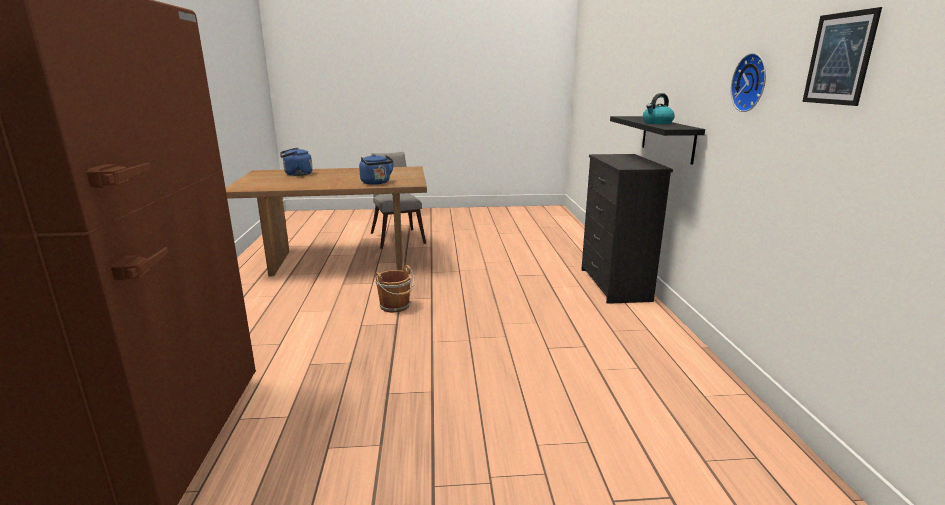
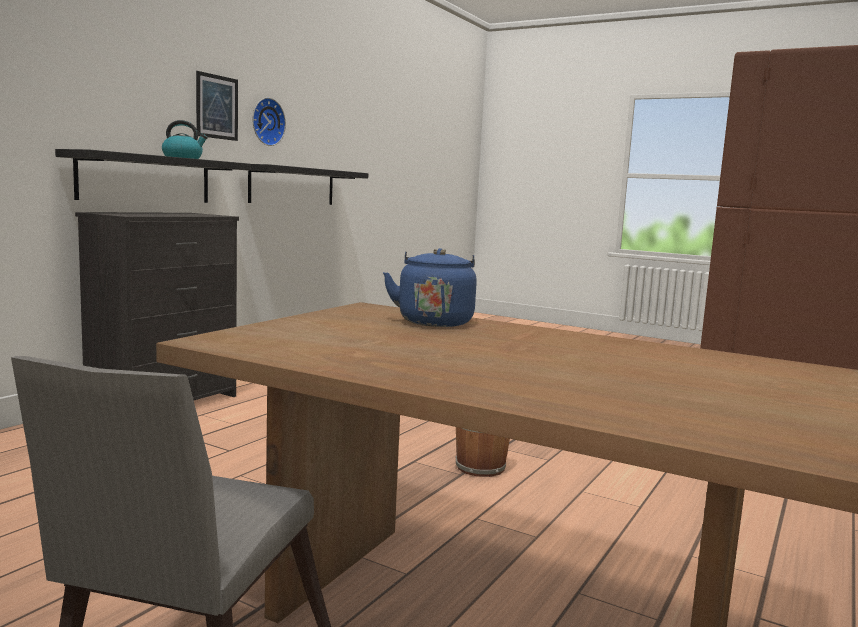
camera: 145 degrees left, 10 degrees down
blue kettle [280,148,313,176] -> none
picture [802,7,882,106] -> picture moved to [196,71,238,141]
none -> black shelf [248,164,368,205]

